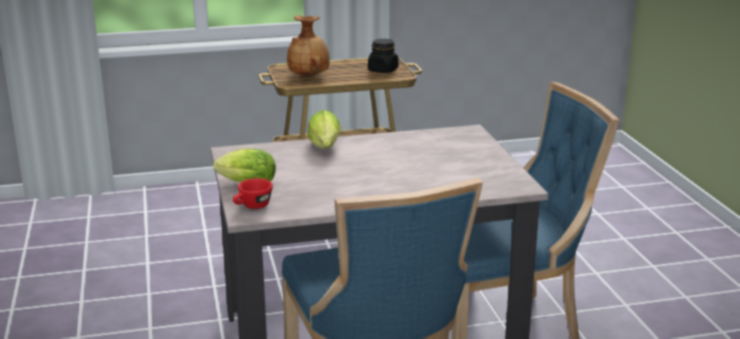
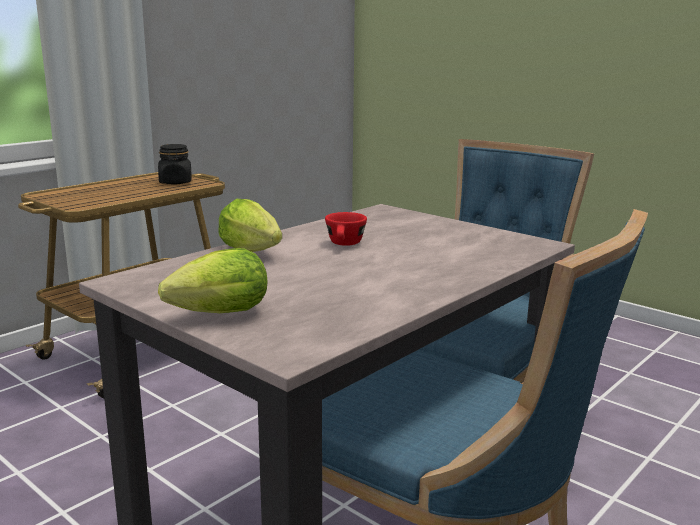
camera: 35 degrees left, 5 degrees down
red cup [233,178,273,209] -> red cup moved to [325,212,367,246]
brown vase [287,15,330,77] -> none

